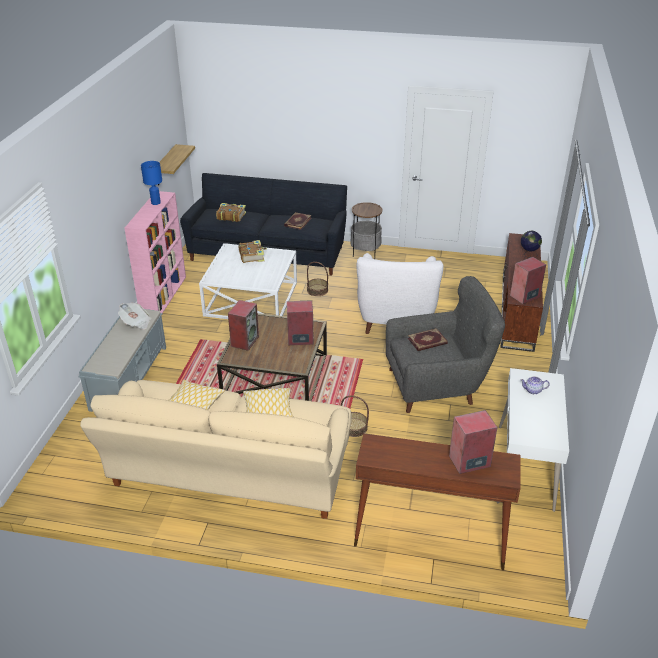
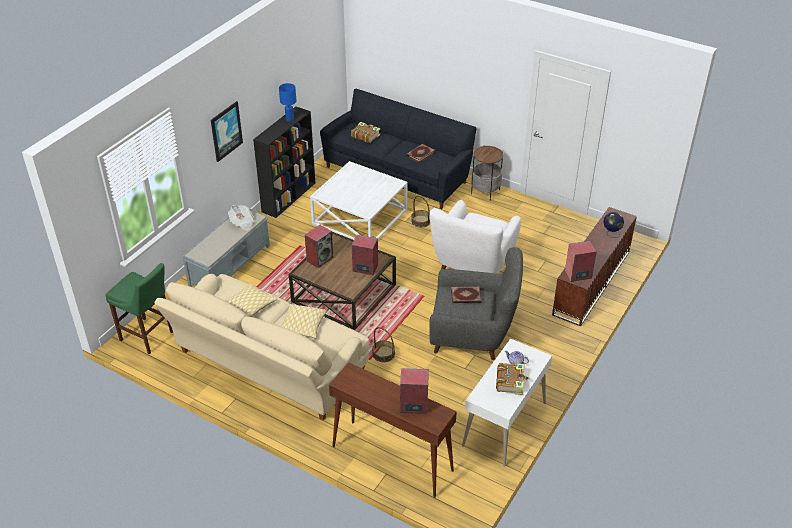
camera: 20 degrees right, 5 degrees up
pink bookcase [124,191,186,313] -> black bookcase [253,106,315,218]
shelf [158,144,195,185] -> none
book [239,240,267,263] -> book moved to [496,363,530,395]
none -> green stool [105,263,173,354]
none -> picture [211,101,243,162]

